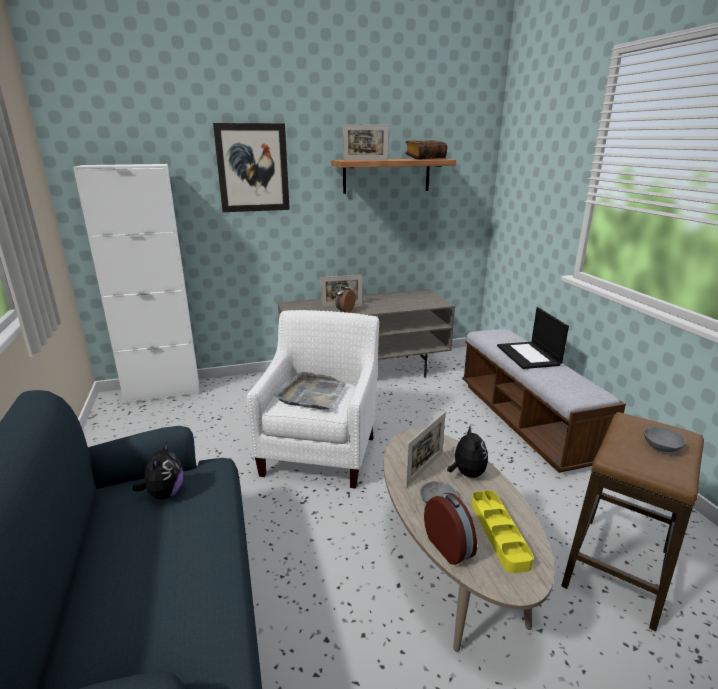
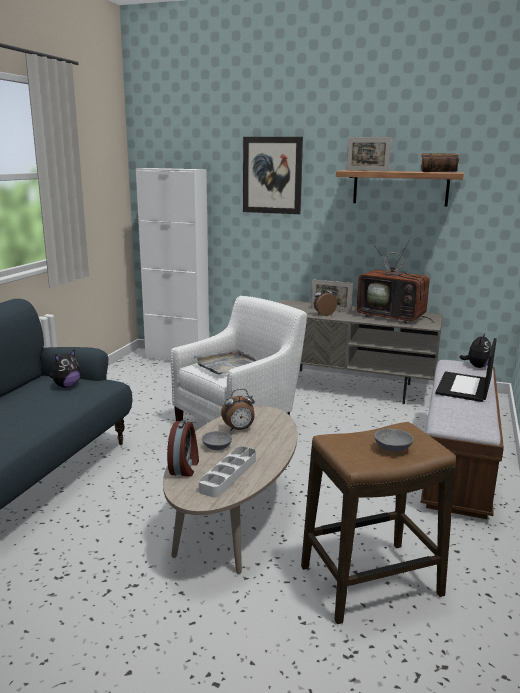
camera: 35 degrees right, 5 degrees down
picture frame [406,412,446,488] -> alarm clock [221,389,255,431]
plush toy [447,425,488,478] -> plush toy moved to [459,332,492,368]
yellow tray [472,490,534,573] -> grey tray [199,446,256,497]
none -> television [357,237,435,324]

